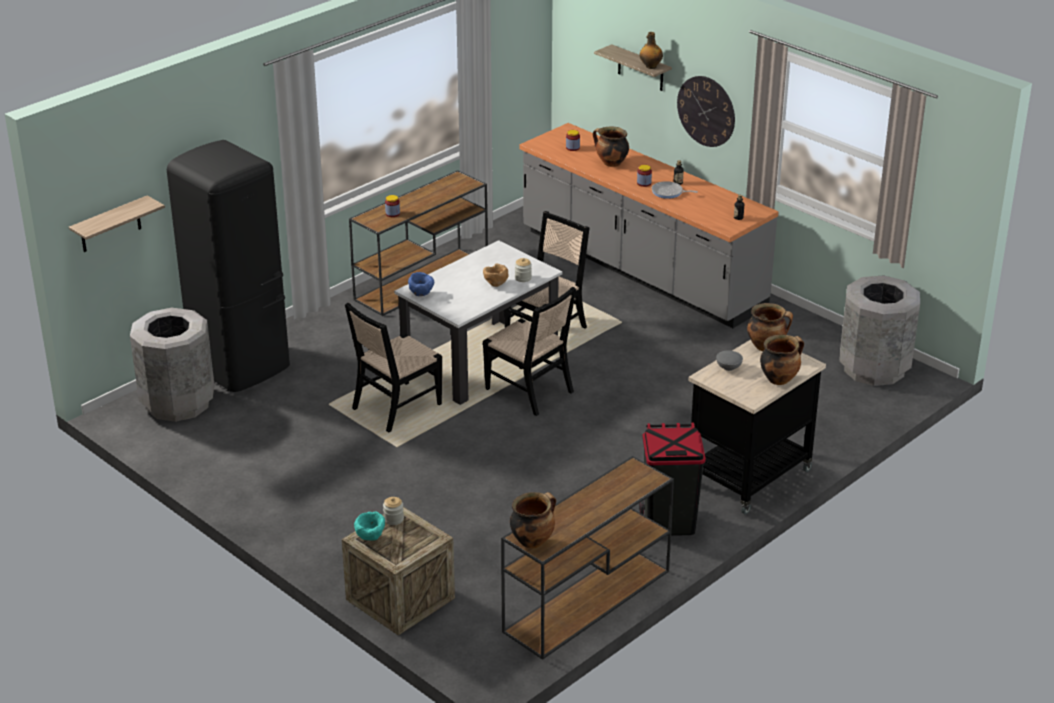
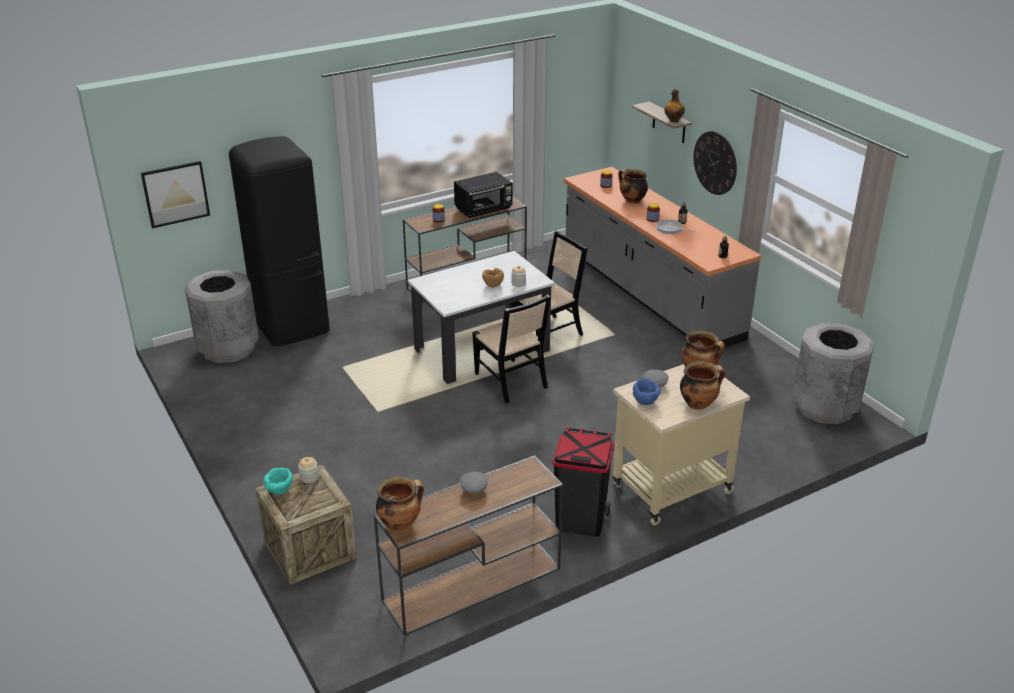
camera: 15 degrees right, 0 degrees up
shelf [69,195,165,252] -> picture [141,161,210,228]
chair [345,303,442,433] -> none
blue bowl [408,272,434,296] -> blue bowl moved to [633,378,661,405]
black cart [688,340,826,515] -> beige cart [612,364,750,525]
none -> black microwave [454,172,513,218]
none -> grey bowl [460,472,488,494]

